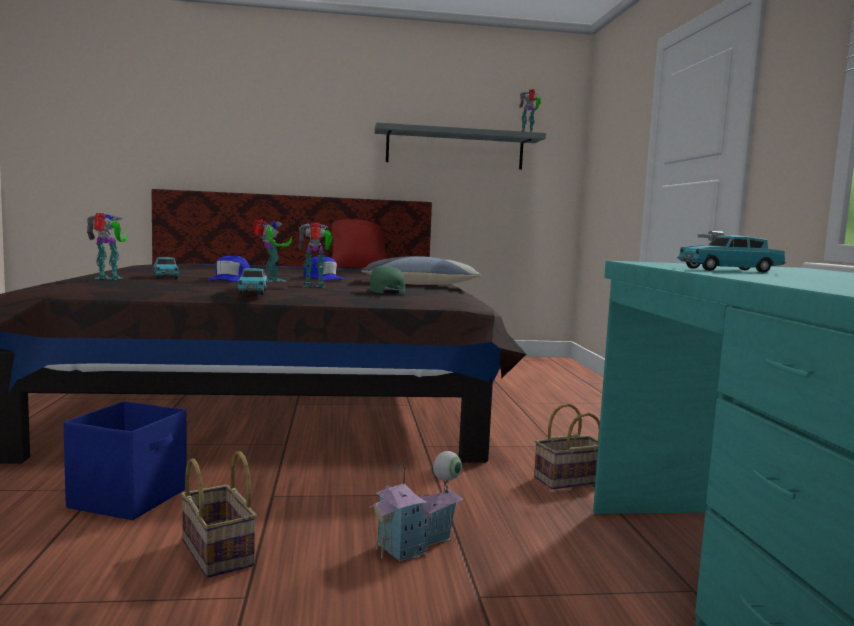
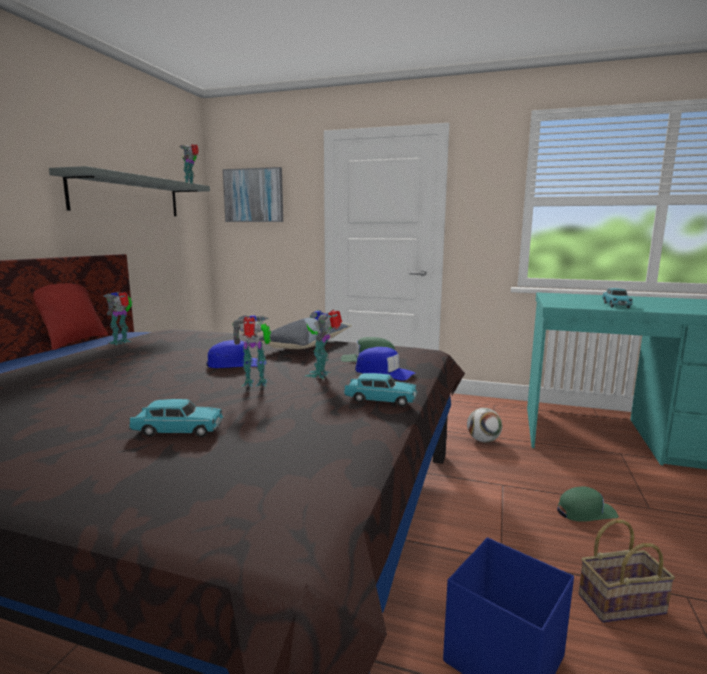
camera: 65 degrees left, 5 degrees up
toy robot [86,213,127,280] -> toy robot moved to [103,292,132,345]
blue cap [208,256,250,282] -> blue cap moved to [355,347,415,381]
toy house [369,451,463,561] -> green cap [557,486,619,522]
basket [534,403,600,490] -> football [467,408,502,442]
none -> picture [223,167,283,222]

